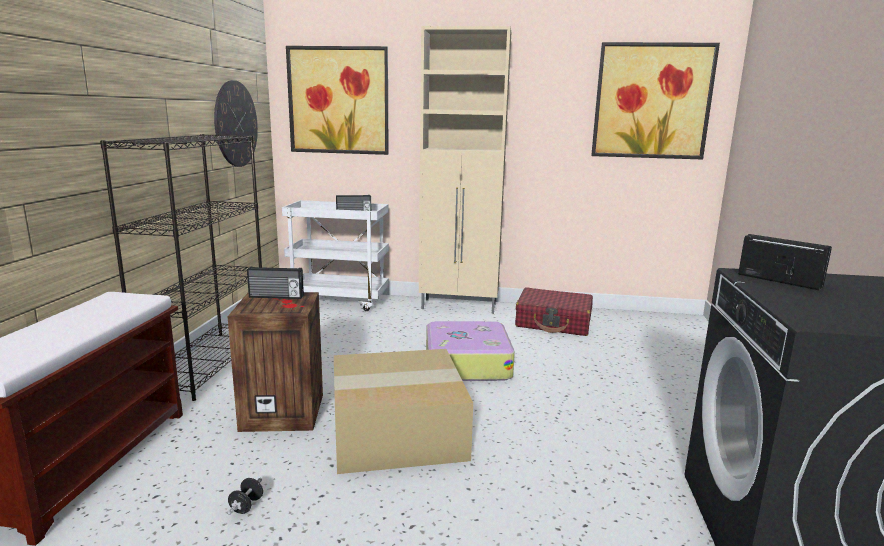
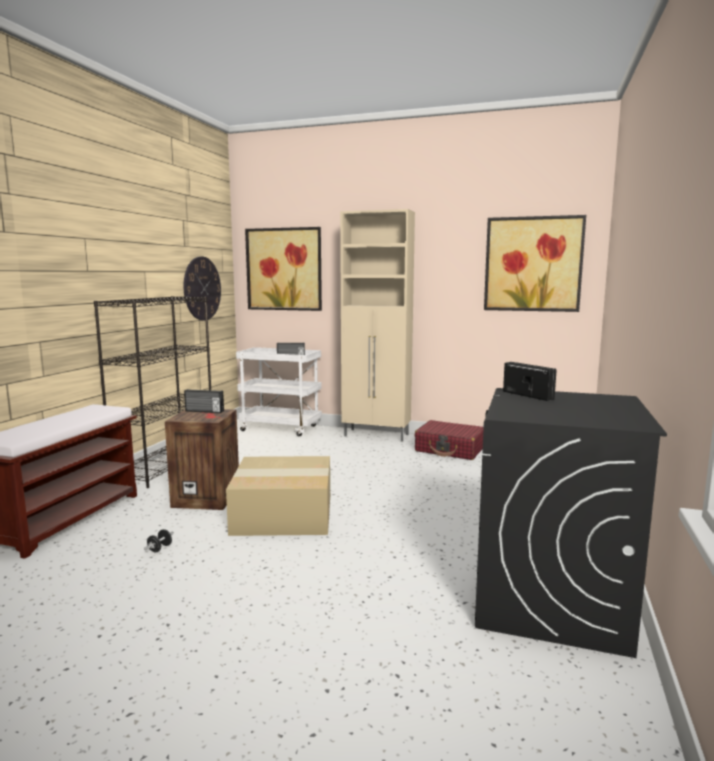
camera: 10 degrees right, 5 degrees down
suitcase [426,321,515,381] -> none

